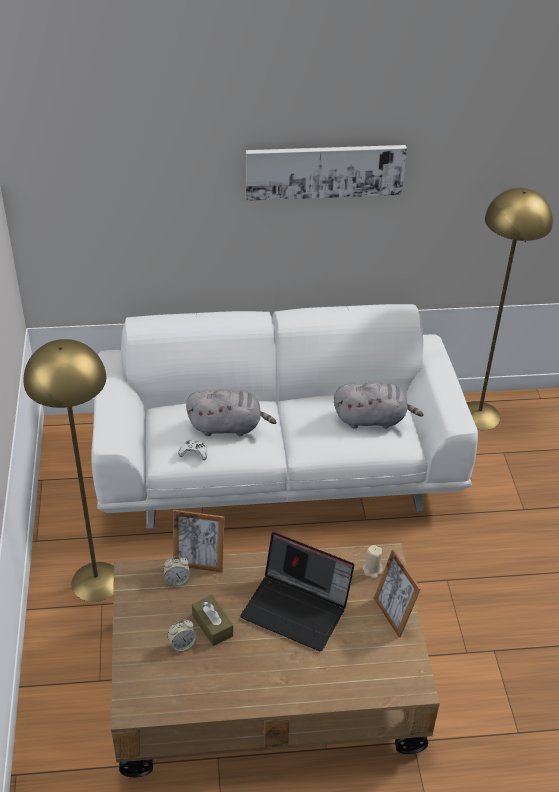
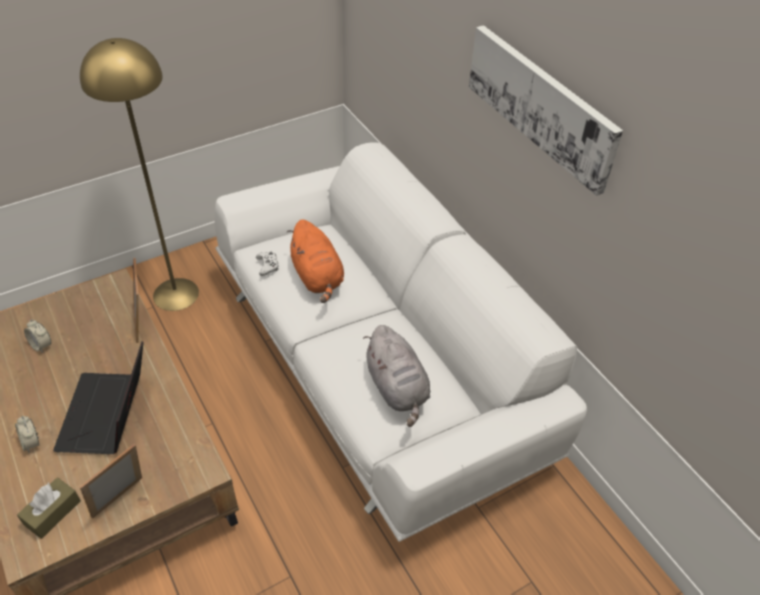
camera: 65 degrees right, 5 degrees up
alarm clock [164,556,190,587] -> alarm clock moved to [15,416,39,452]
grey plush toy [186,389,276,436] -> orange plush toy [287,220,344,303]
brown tissue box [192,595,233,646] -> brown tissue box moved to [17,478,81,539]
beige candle [363,545,382,579] -> none
yellow floor lamp [467,188,553,430] -> none

